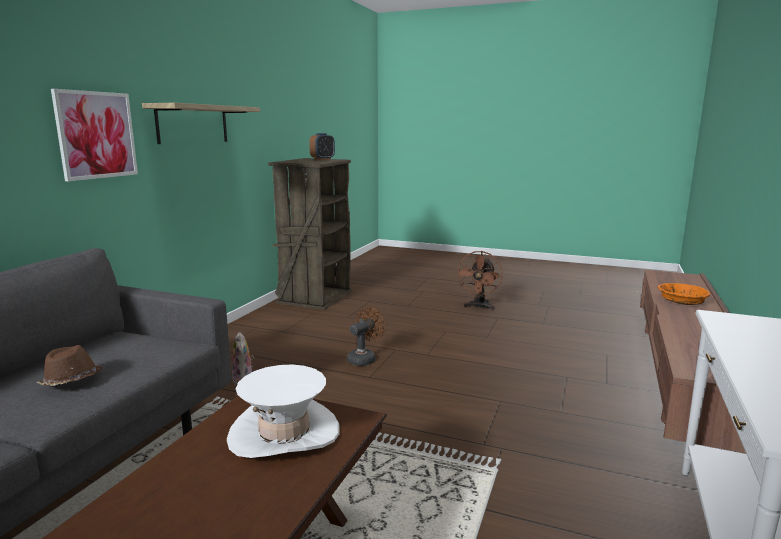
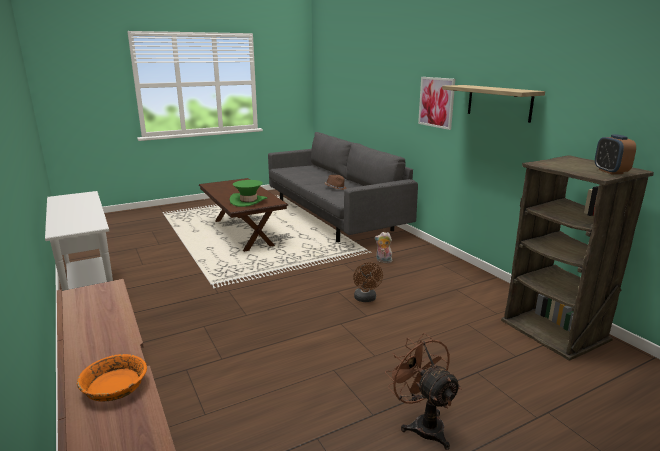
camera: 130 degrees right, 5 degrees up
white hat [227,365,339,458] -> green hat [230,180,268,207]

